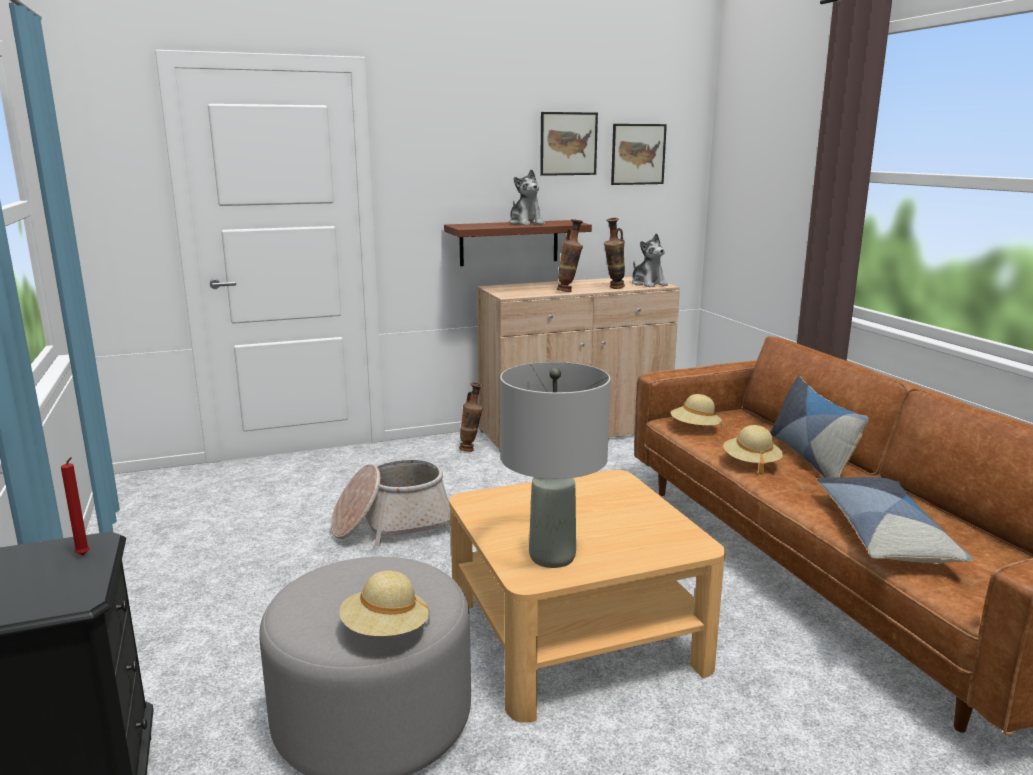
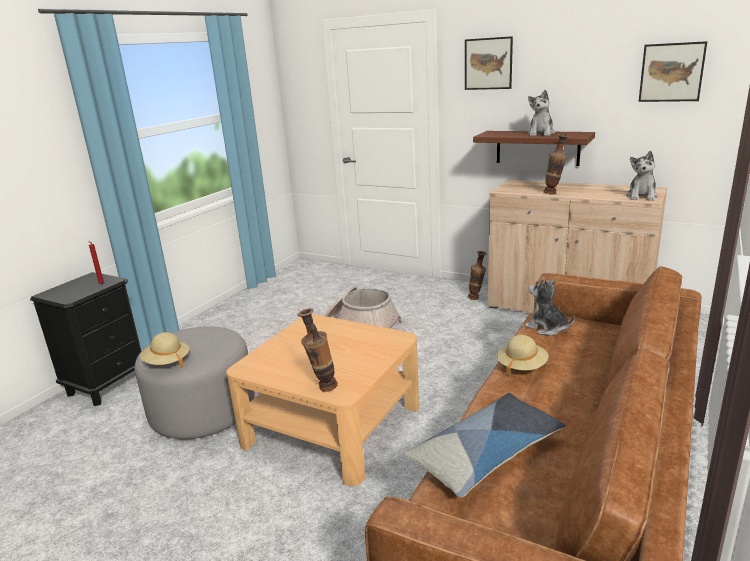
camera: 50 degrees right, 5 degrees up
grey table lamp [500,362,610,568] -> none
picture [540,112,598,176] -> picture moved to [465,36,513,90]
vase [604,218,625,289] -> vase moved to [297,309,338,392]
beige hat [671,394,722,427] -> plush toy [525,278,575,336]
pillow [770,376,868,478] -> none

